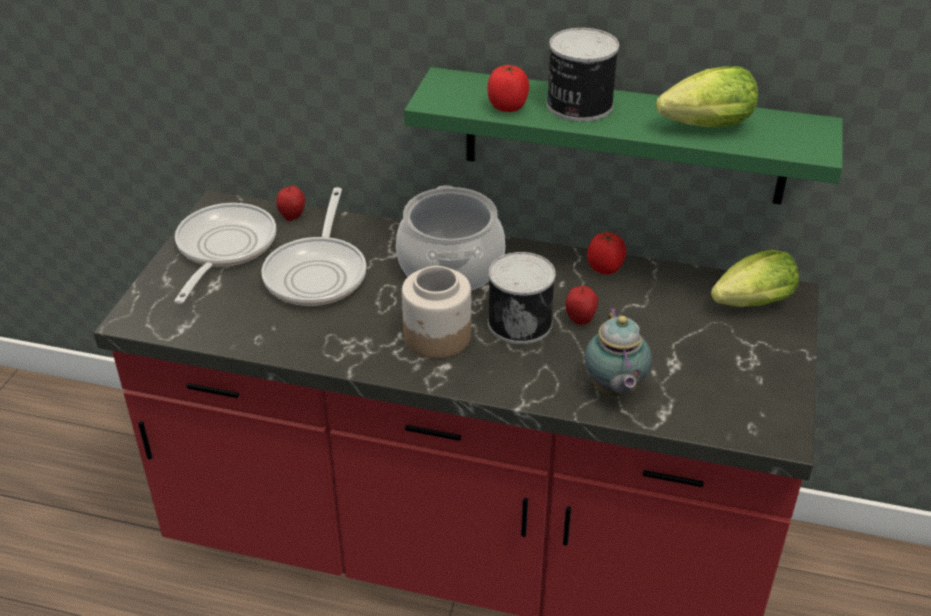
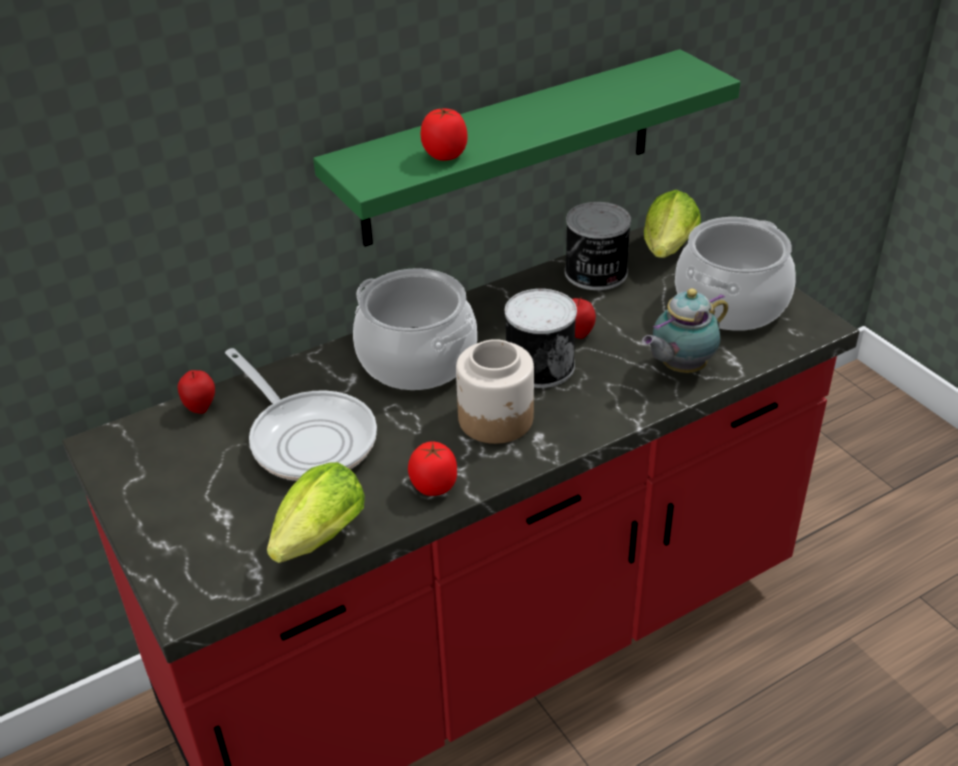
camera: 45 degrees left, 0 degrees up
frying pan [174,203,276,304] -> none
can [546,28,619,122] -> can moved to [565,202,631,290]
teapot [584,307,652,396] -> teapot turned 105 degrees clockwise [642,288,728,373]
tomato [587,232,626,275] -> tomato moved to [408,442,457,496]
lettuce [656,66,758,127] -> lettuce moved to [267,462,365,563]
none -> cooking pot [675,217,796,331]

